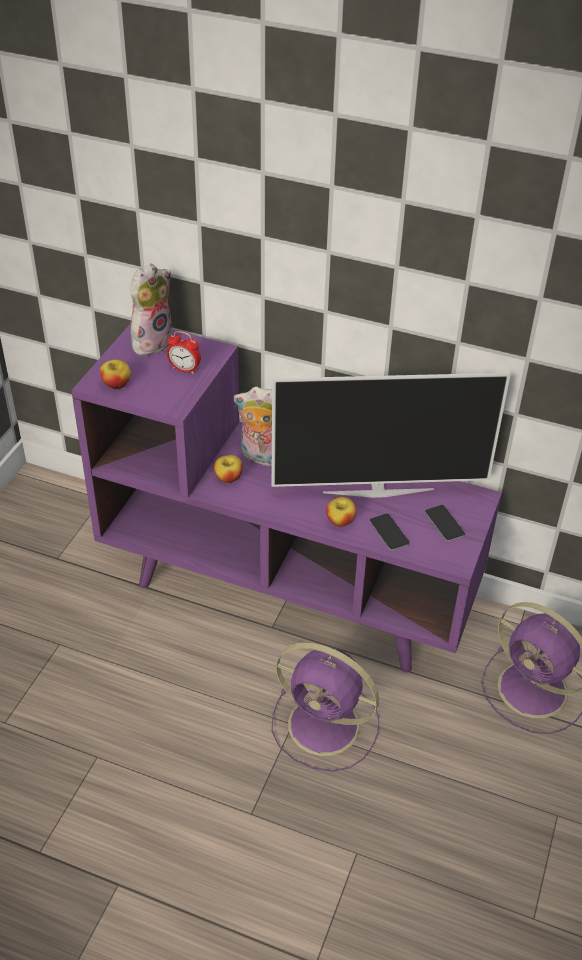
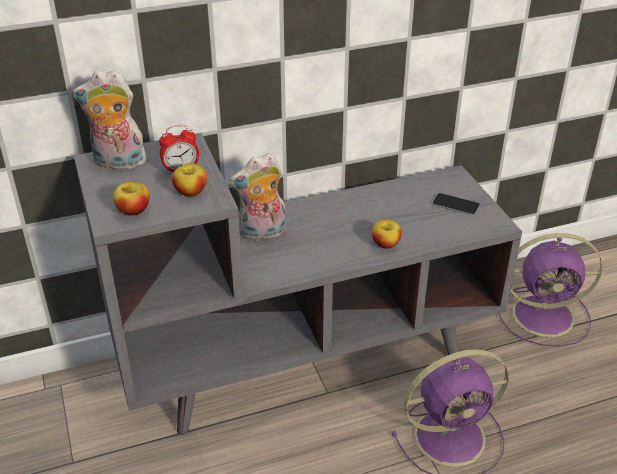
camera: 40 degrees left, 5 degrees down
purple tv stand [71,323,502,673] -> grey tv stand [74,133,522,435]
plush toy [130,263,172,355] -> plush toy turned 90 degrees counterclockwise [72,70,149,170]
apple [214,455,243,483] -> apple moved to [172,163,207,197]
television [271,373,511,498] -> none
phone [370,514,410,551] -> none

